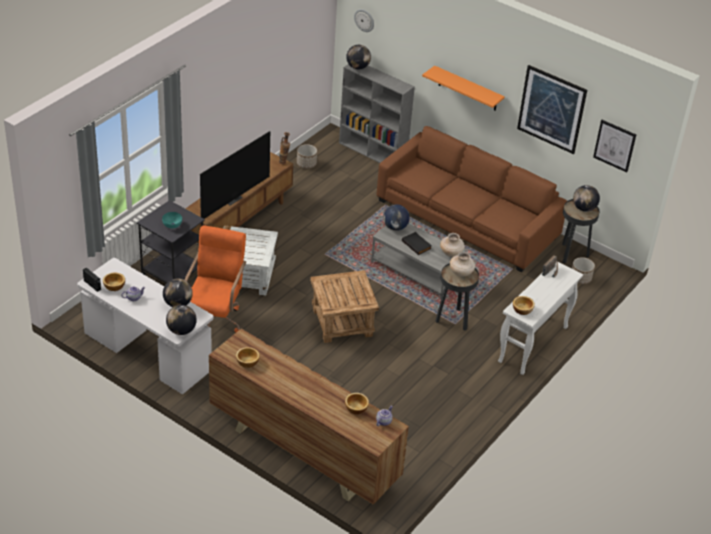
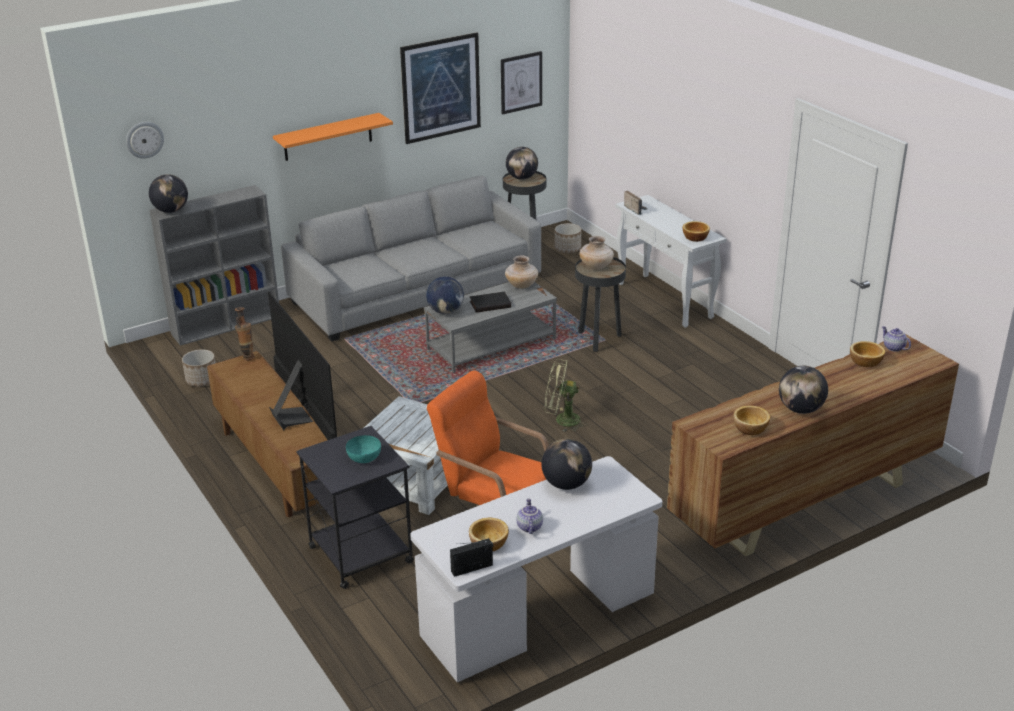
camera: 65 degrees left, 10 degrees down
globe [166,305,197,335] -> globe moved to [779,366,828,414]
brown side table [310,270,379,343] -> green fan [545,359,587,432]
brown sofa [376,126,567,273] -> grey sofa [281,176,541,341]

